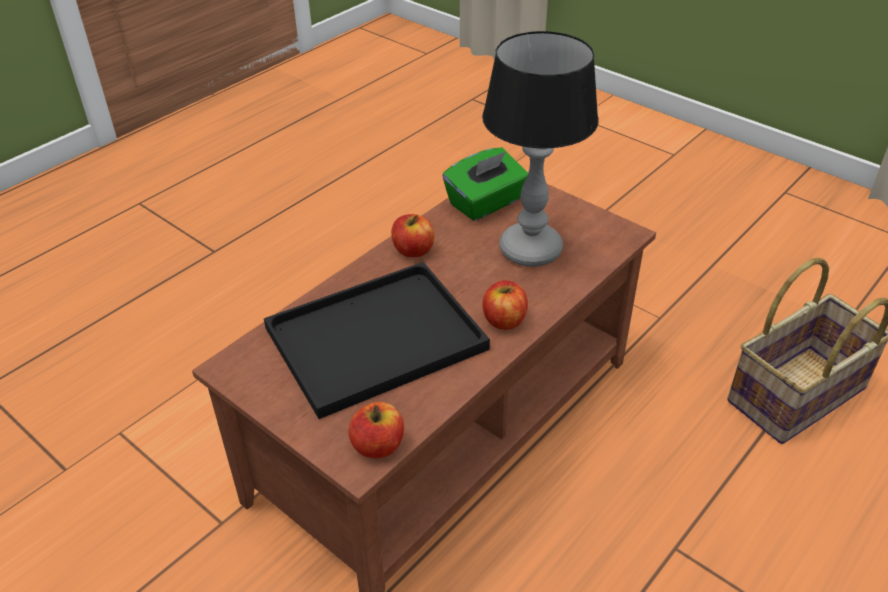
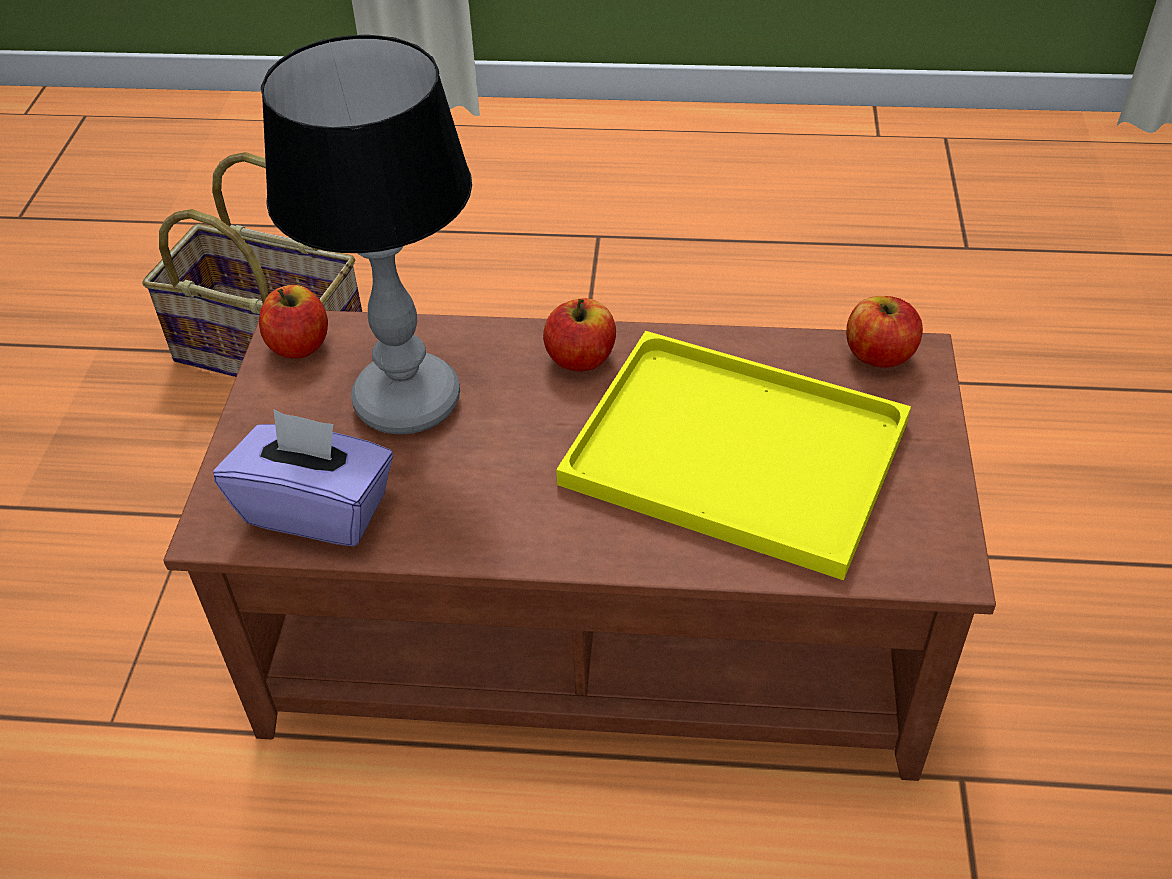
camera: 125 degrees left, 5 degrees up
black tray [264,262,490,419] -> yellow tray [556,331,911,580]
apple [391,214,434,257] -> apple moved to [259,285,328,359]
green tissue box [442,148,528,221] -> purple tissue box [213,409,393,546]

